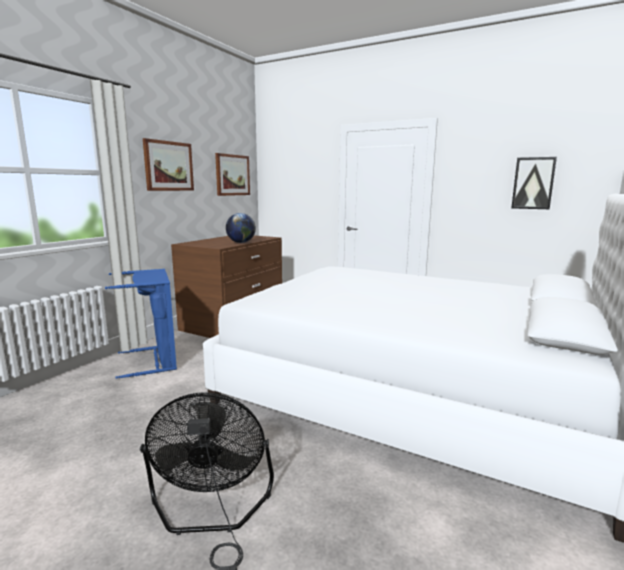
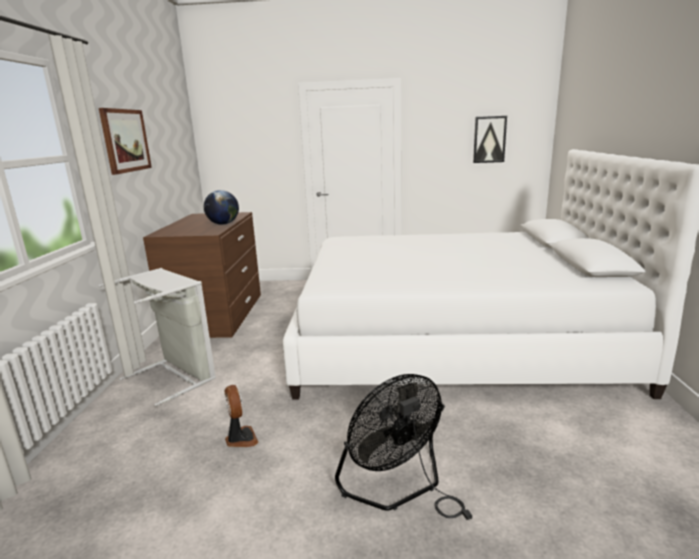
camera: 25 degrees left, 5 degrees up
blue laundry basket [105,269,177,379] -> grey laundry basket [98,268,216,406]
picture [215,153,250,196] -> none
none -> fan [225,385,259,447]

